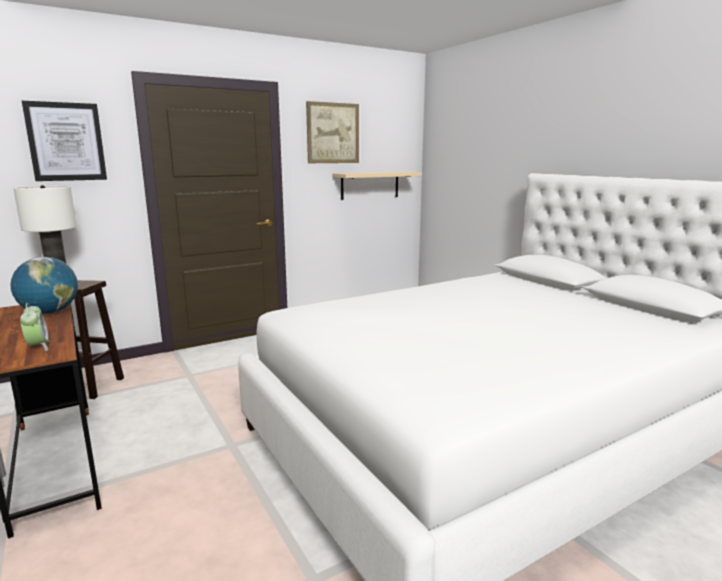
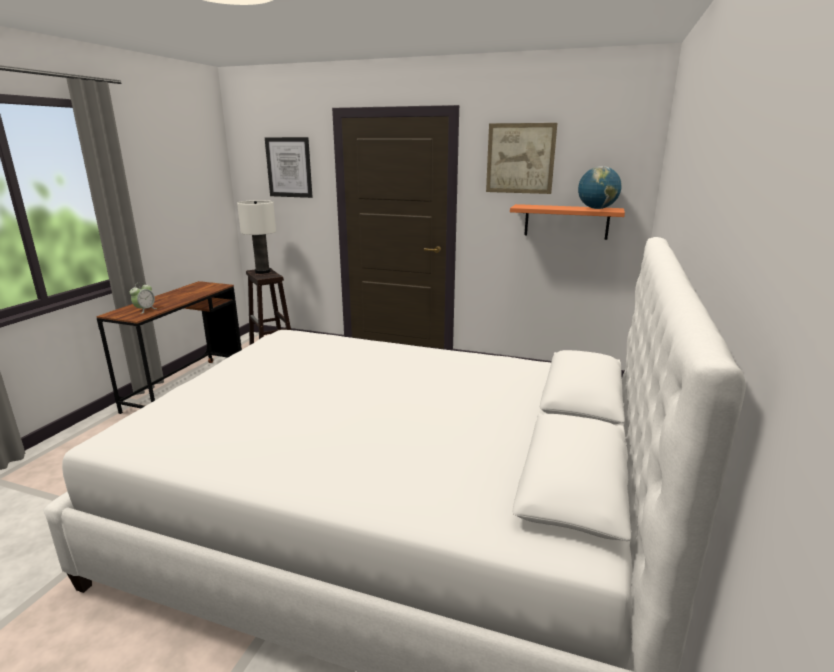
camera: 50 degrees right, 5 degrees up
globe [11,257,78,314] -> globe moved to [578,166,622,209]
beige shelf [332,172,421,200] -> orange shelf [510,204,625,240]

